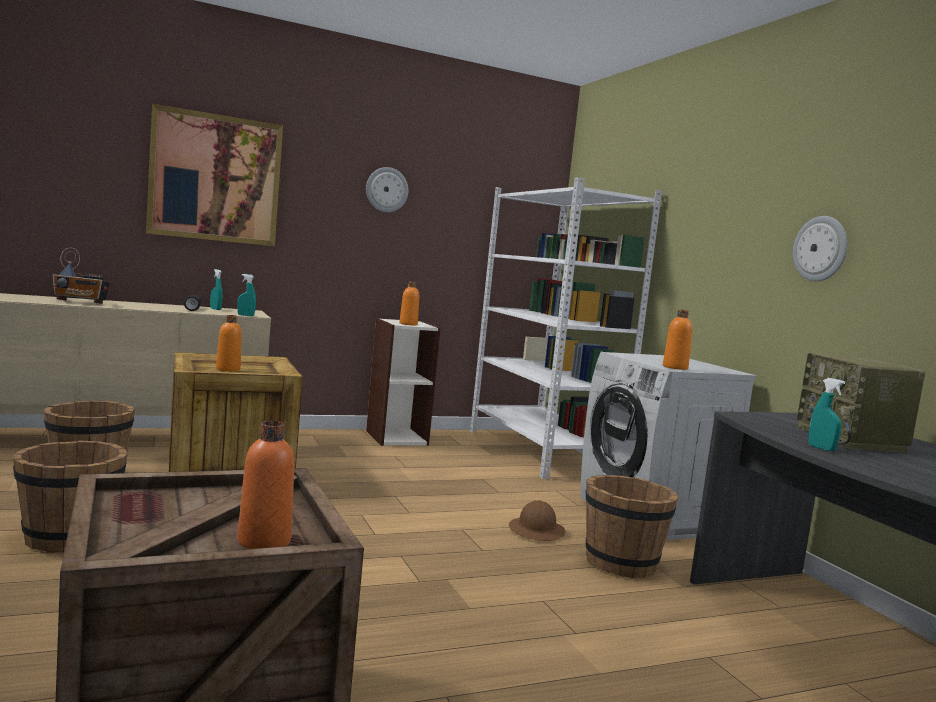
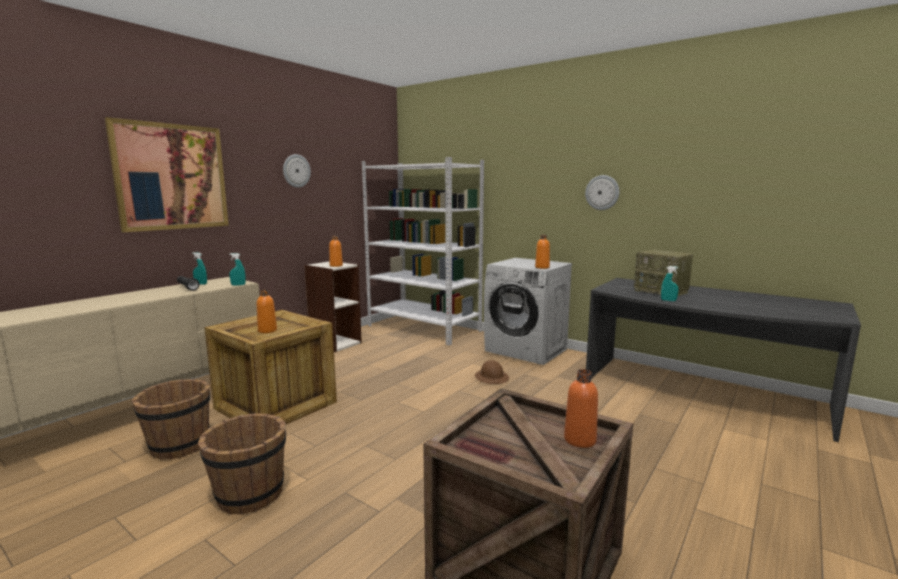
camera: 30 degrees left, 5 degrees up
radio [52,247,110,304] -> none
brown bucket [586,475,679,578] -> none

